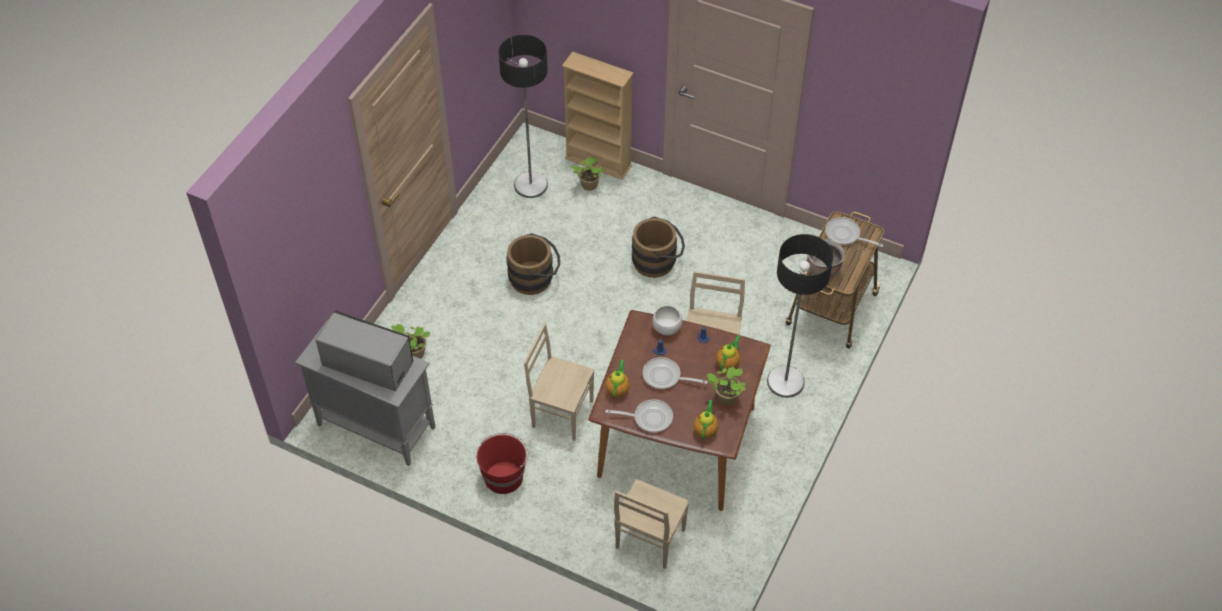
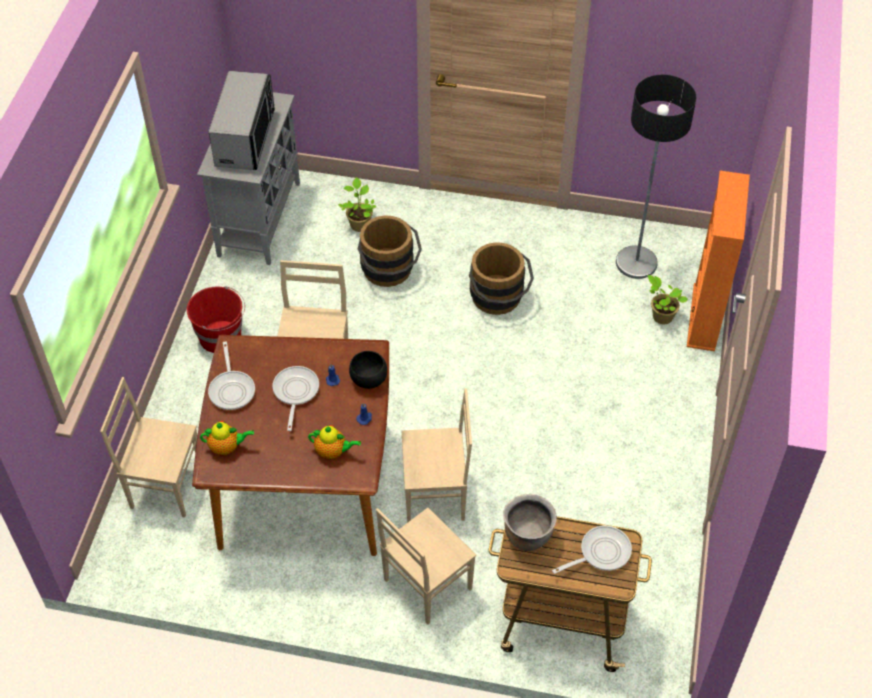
camera: 75 degrees right, 0 degrees up
beige bookcase [562,51,634,180] -> orange bookcase [687,171,750,351]
teapot [605,360,630,398] -> none
brown bucket [632,216,685,278] -> brown bucket moved to [357,215,422,287]
white bowl [652,305,682,335] -> black bowl [349,351,387,389]
potted plant [707,366,746,406] -> none
floor lamp [767,234,833,398] -> beige chair [376,508,476,625]
frying pan [825,217,883,247] -> frying pan turned 45 degrees clockwise [552,526,632,574]

